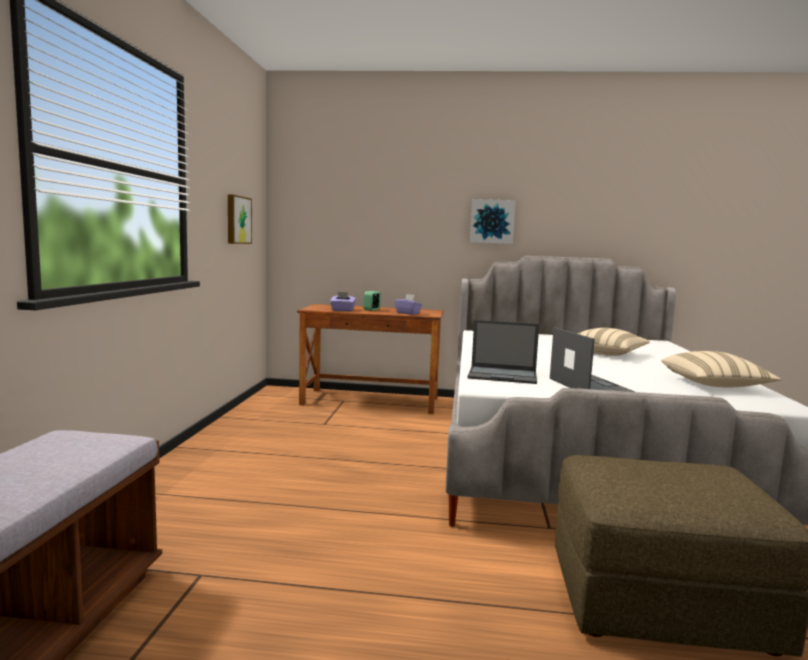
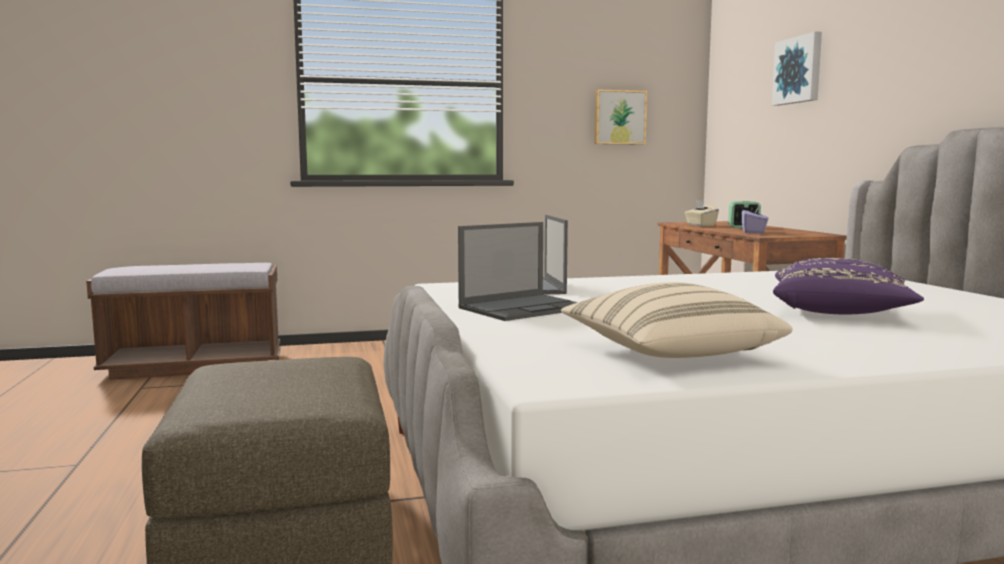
camera: 70 degrees right, 0 degrees up
purple tissue box [330,292,356,311] -> beige tissue box [685,200,719,226]
picture [470,199,516,244] -> picture moved to [772,31,822,106]
beige pillow [577,328,650,356] -> purple pillow [773,258,924,314]

